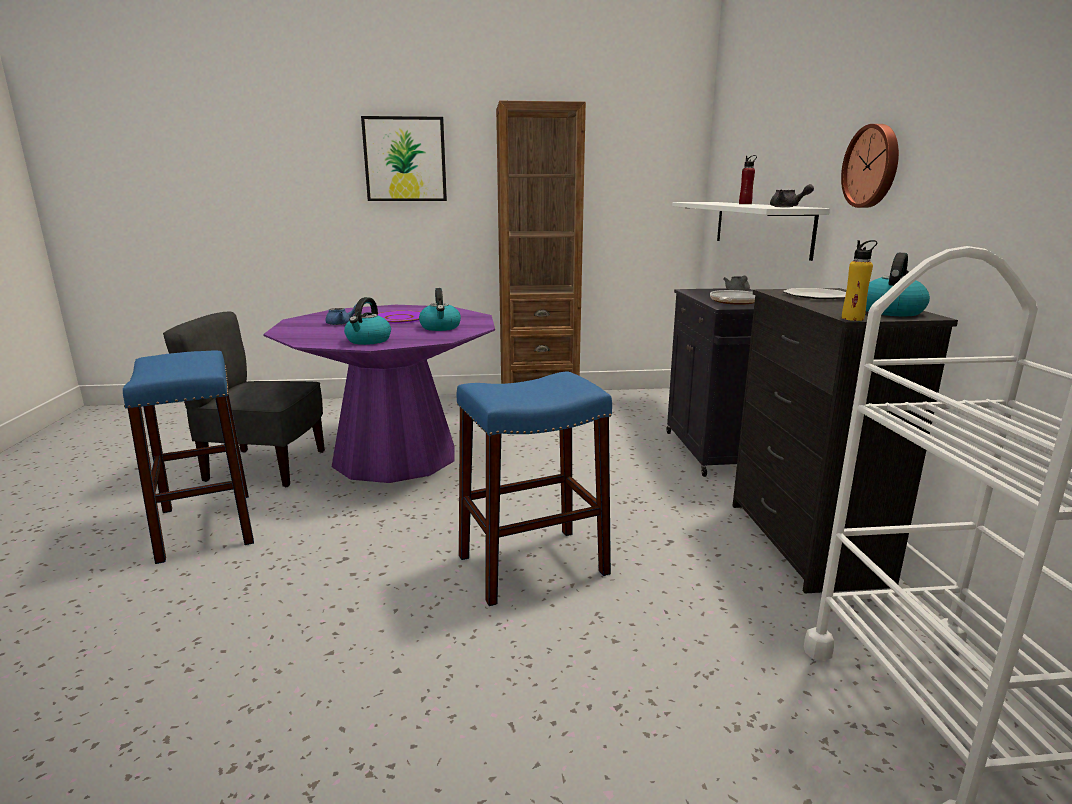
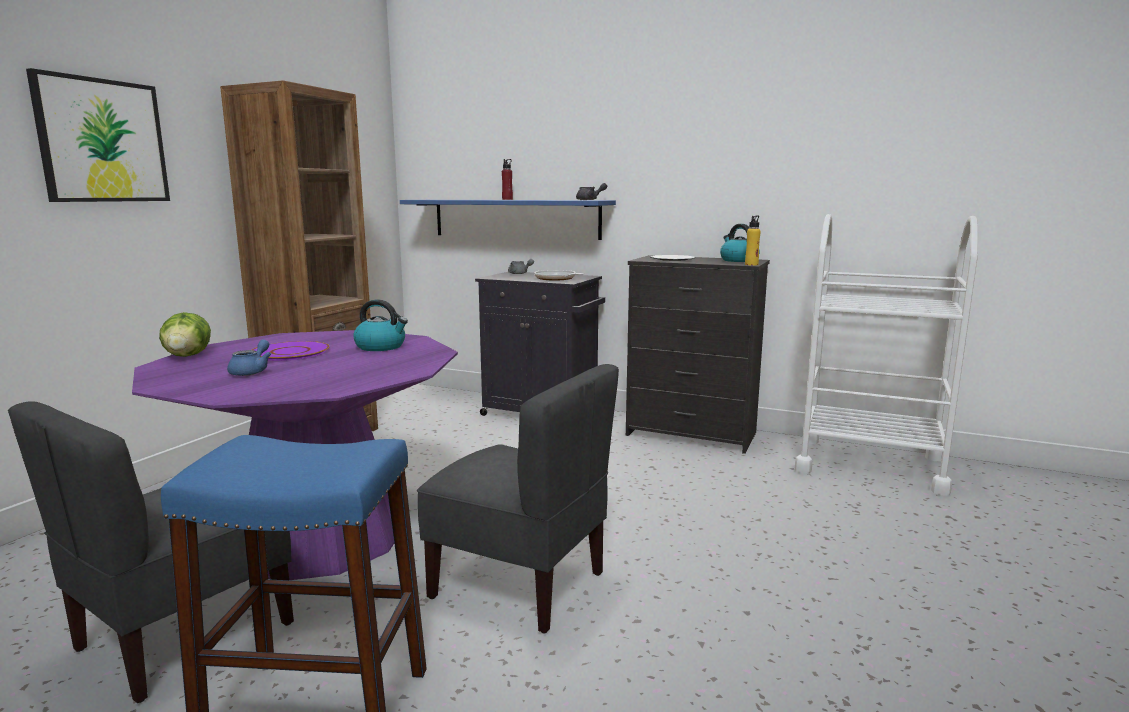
camera: 60 degrees left, 5 degrees down
kettle [344,297,391,345] -> none
blue stool [457,371,612,606] -> none
white shelf [672,202,830,261] -> blue shelf [400,200,616,240]
wall clock [841,124,899,208] -> none
none -> lettuce [159,312,211,357]
none -> grey chair [417,364,619,634]

